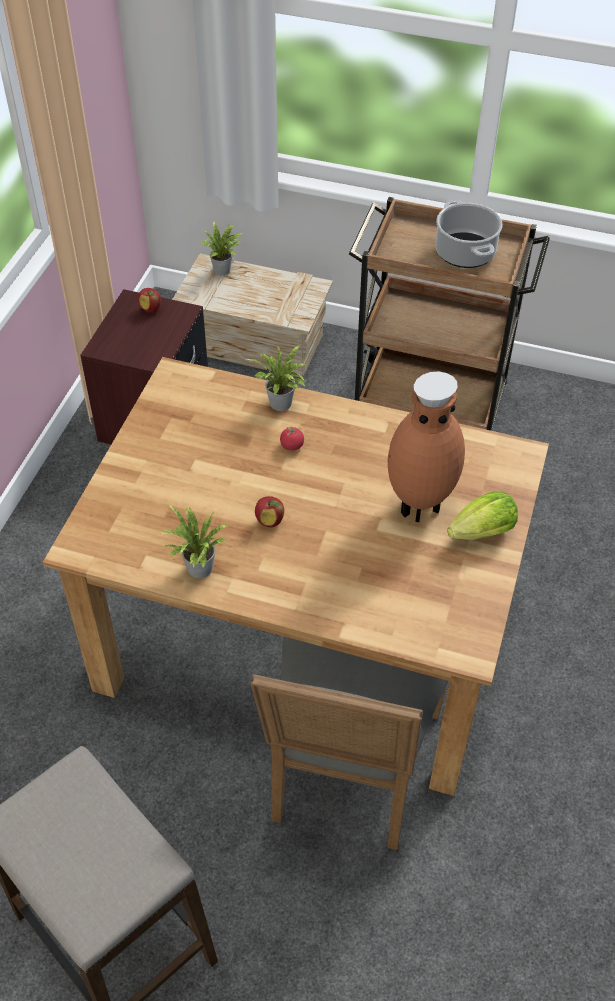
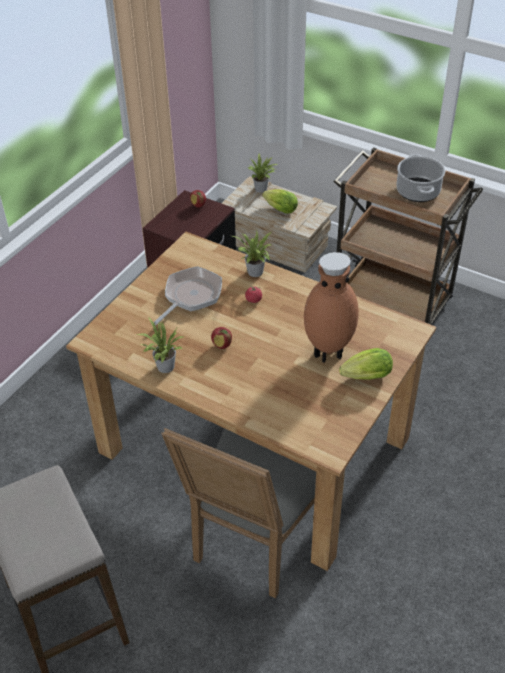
camera: 15 degrees right, 5 degrees down
none -> frying pan [154,266,222,326]
none -> lettuce [262,189,298,214]

